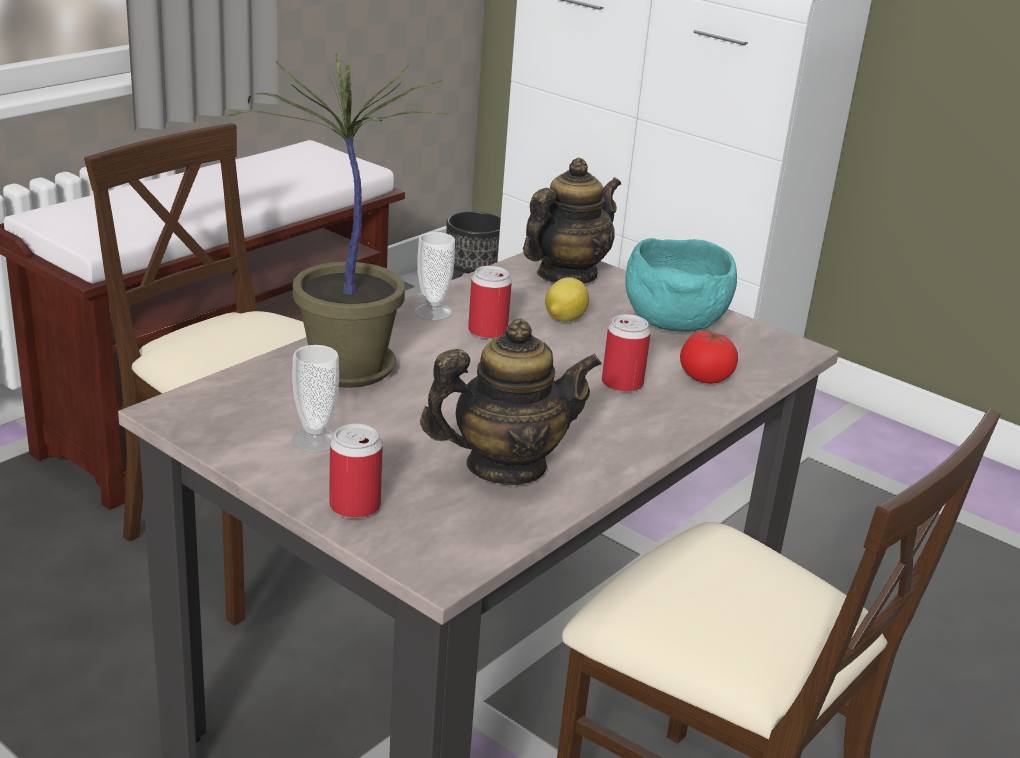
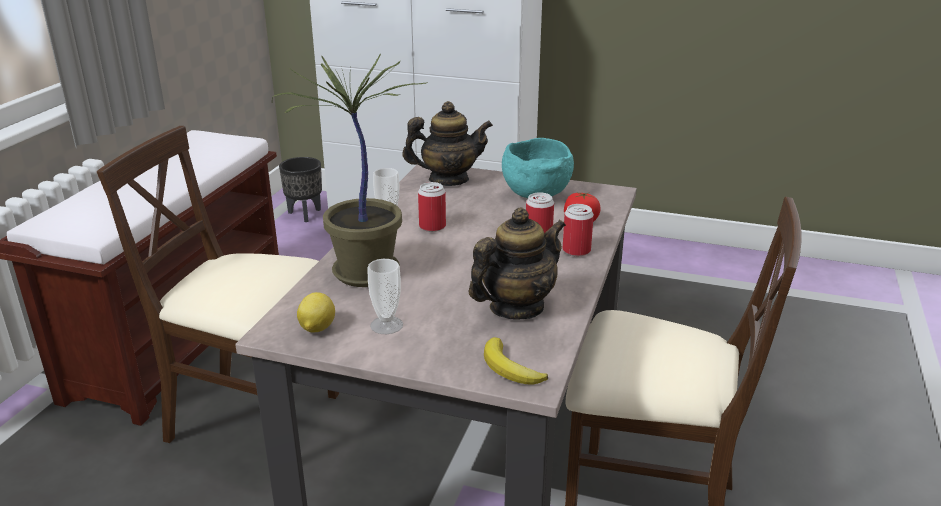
camera: 20 degrees left, 0 degrees up
can [329,424,383,519] -> can moved to [562,204,594,256]
teapot [523,158,621,284] -> teapot turned 60 degrees clockwise [402,101,493,186]
lemon [545,277,589,321] -> lemon moved to [297,292,335,333]
none -> banana [484,337,548,385]

